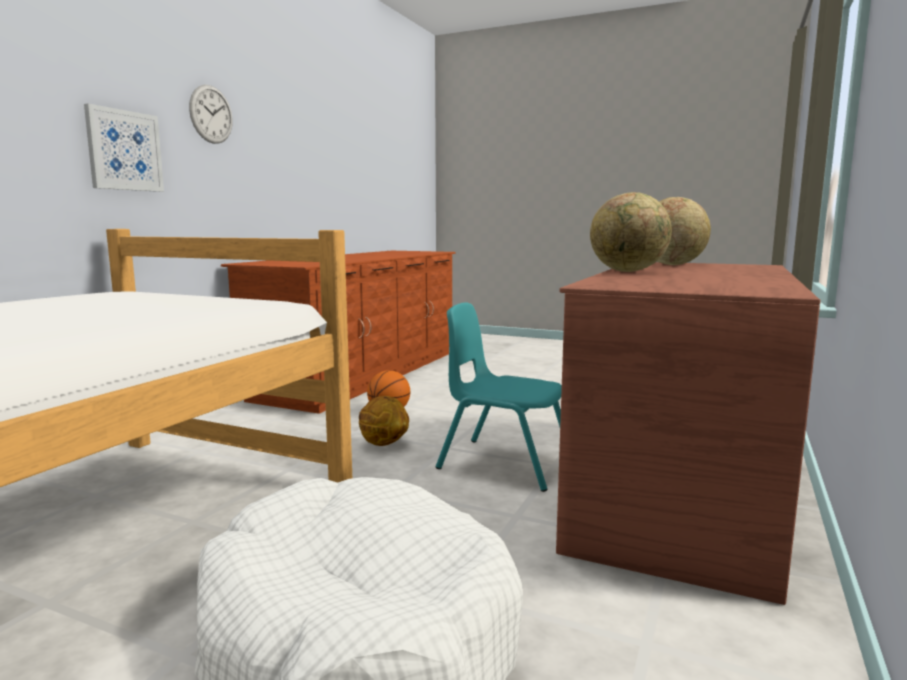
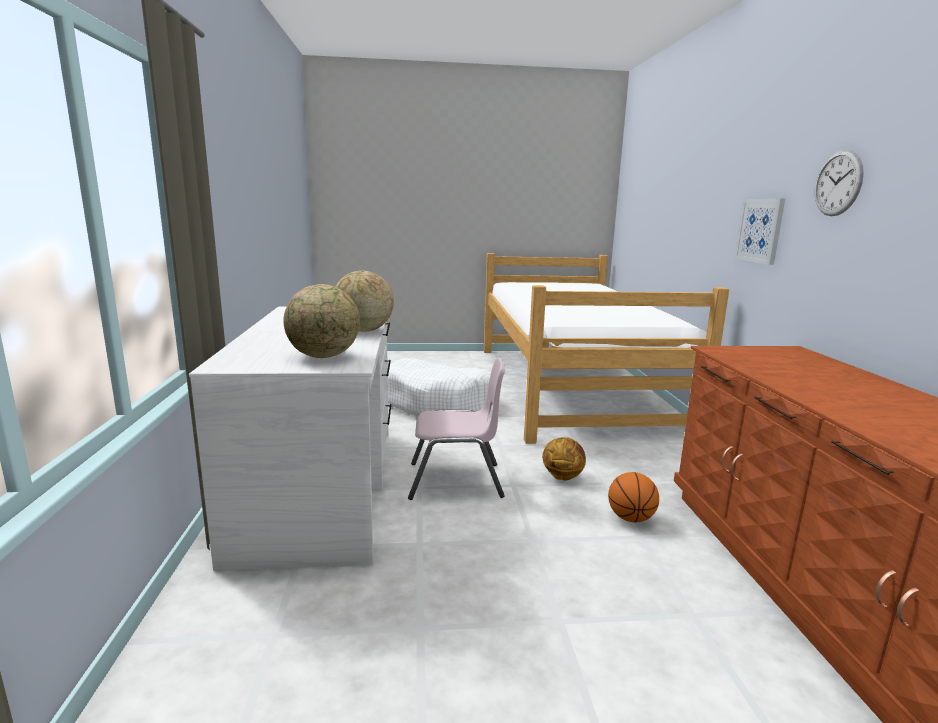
camera: 150 degrees right, 5 degrees up
turquoise chair [436,303,562,492] -> pink chair [408,357,505,500]
brown desk [556,262,821,605] -> white desk [189,306,391,571]

